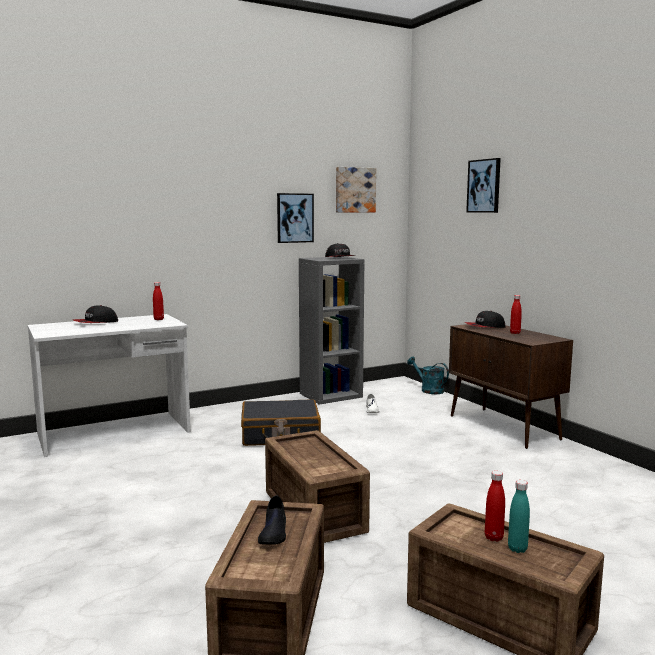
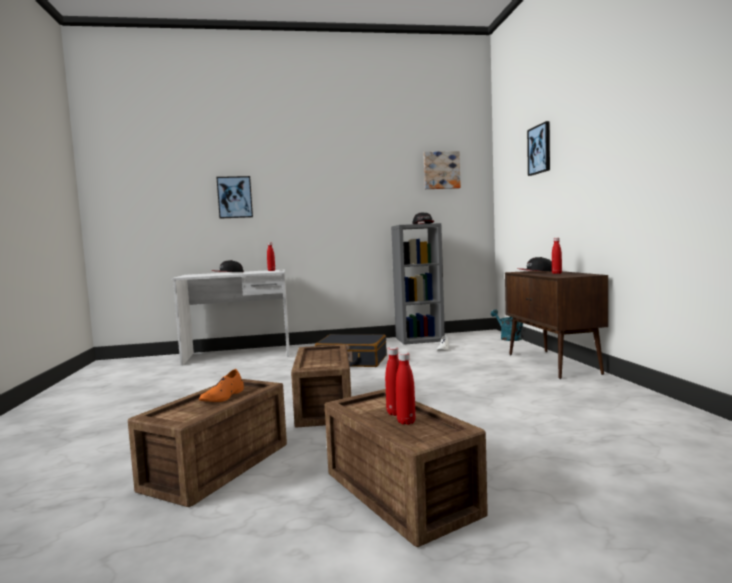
camera: 20 degrees right, 5 degrees down
black shoe [258,495,286,545] -> orange shoe [199,369,244,402]
picture [277,193,314,243] -> picture moved to [216,176,253,219]
turquoise bottle [508,480,530,553] -> red bottle [396,352,416,425]

